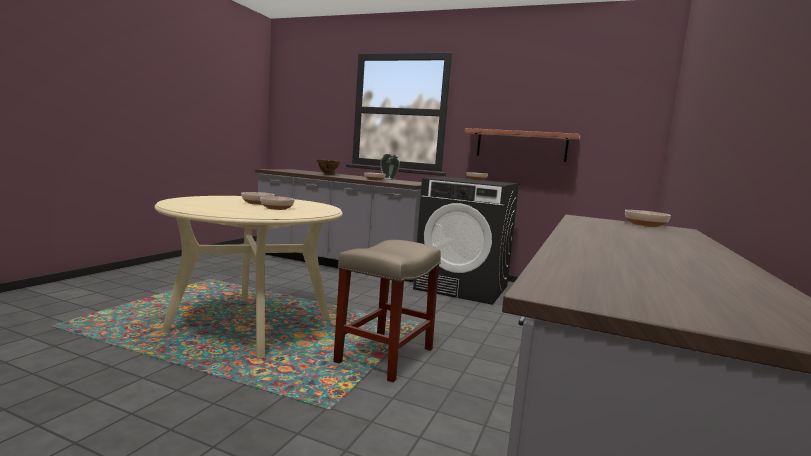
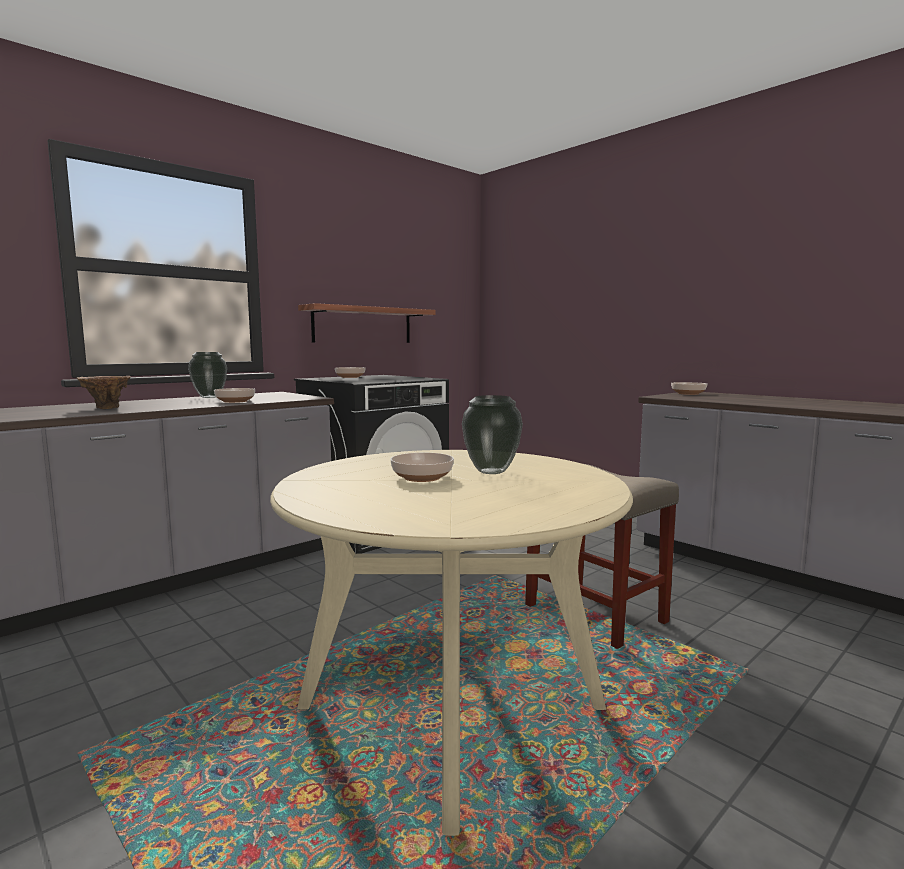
camera: 65 degrees left, 0 degrees up
bowl [260,196,295,210] -> vase [462,395,523,474]

